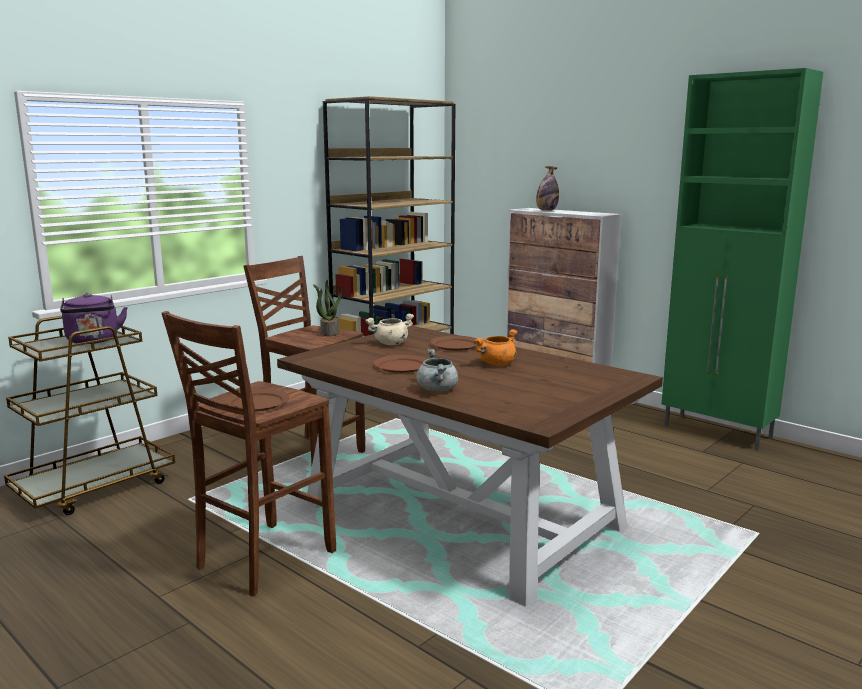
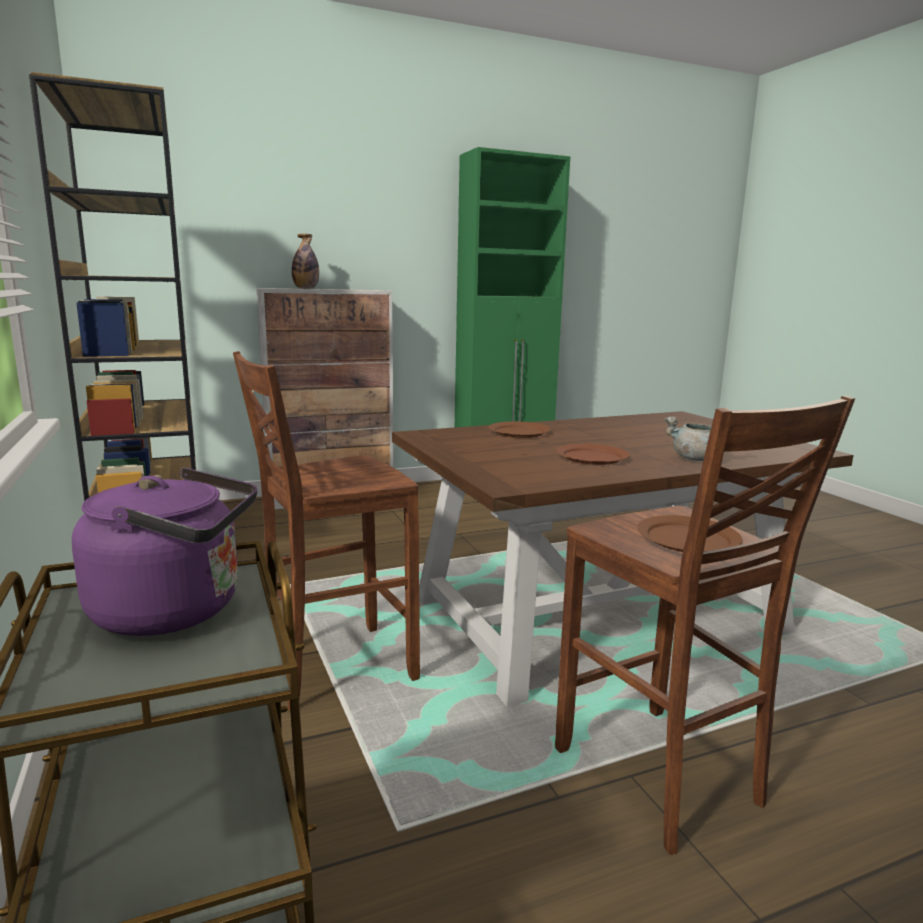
camera: 65 degrees left, 0 degrees up
potted plant [313,279,341,336] -> none
beige cooking pot [365,314,414,345] -> none
orange cooking pot [474,329,518,366] -> none

